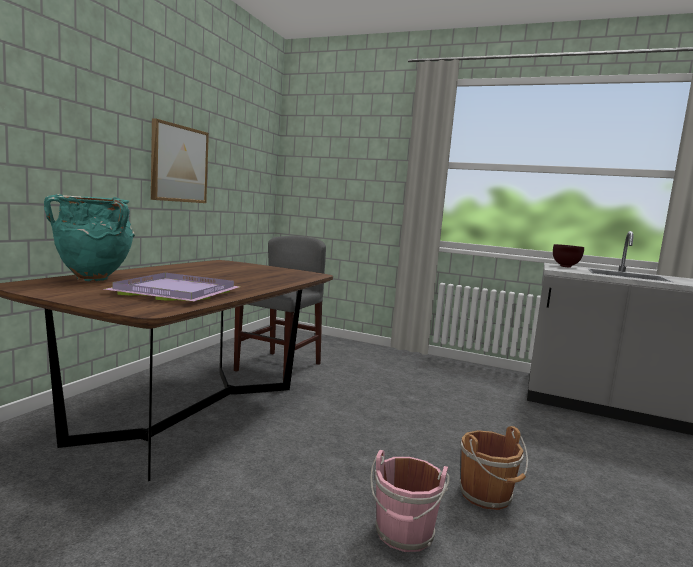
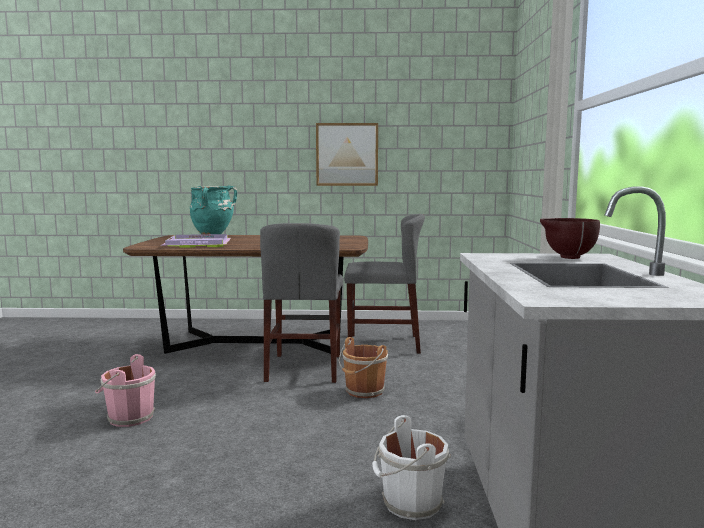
camera: 70 degrees right, 0 degrees up
brown bucket [460,426,528,510] -> brown bucket moved to [338,337,388,398]
none -> grey chair [260,223,343,383]
none -> white bucket [372,415,451,520]

